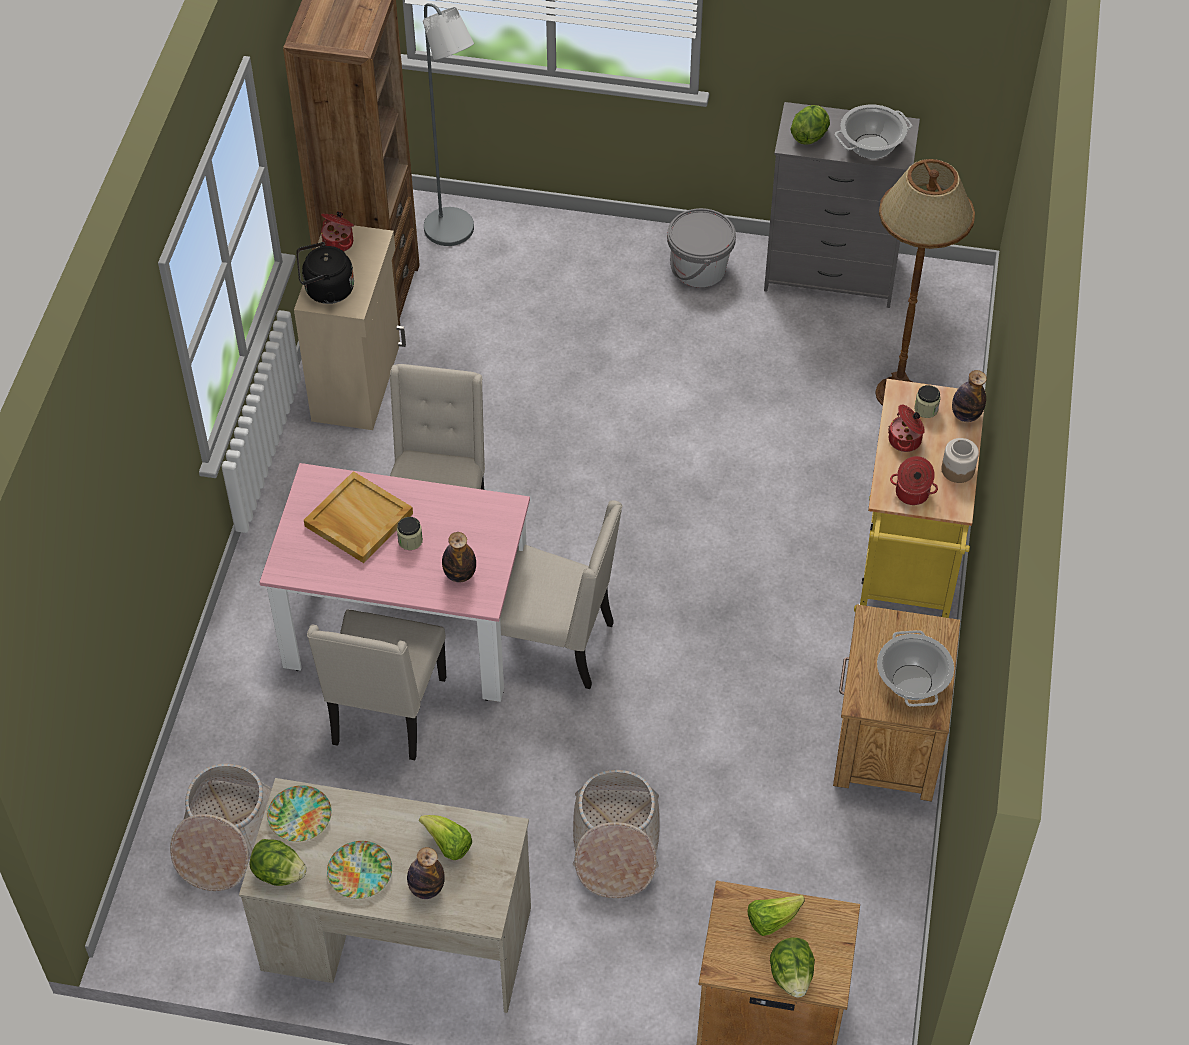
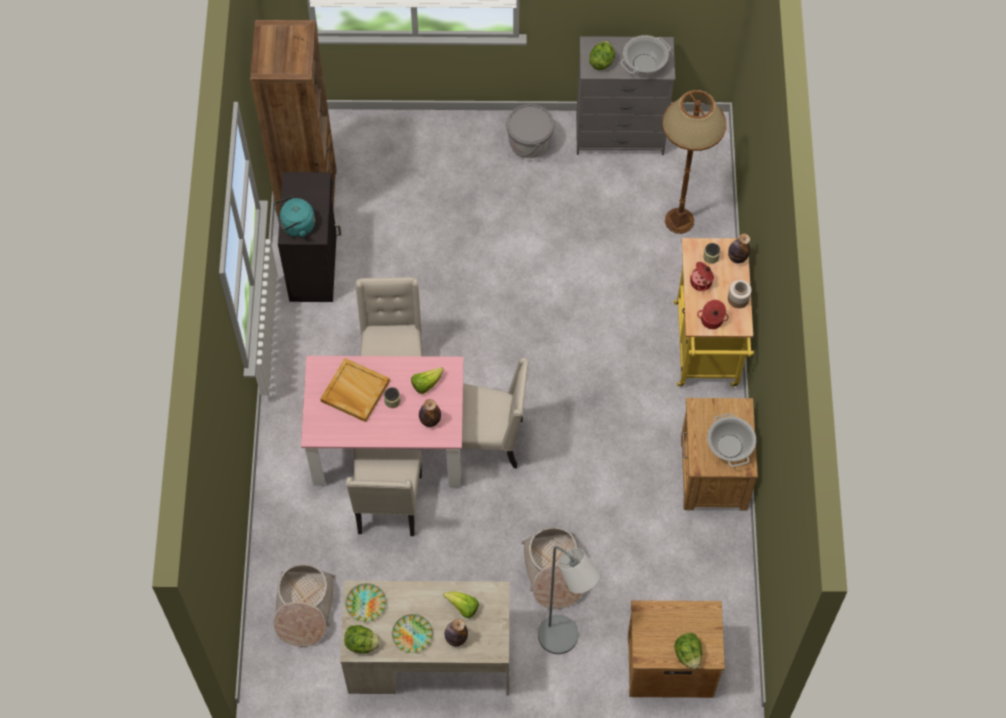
camera: 10 degrees left, 10 degrees up
beige cabinet [294,222,406,430] -> black cabinet [278,172,341,302]
black kettle [296,242,354,304] -> turquoise kettle [274,197,315,237]
cooking pot [321,211,354,252] -> none
grey floor lamp [423,3,474,246] -> grey floor lamp moved to [538,546,600,654]
lettuce [748,895,805,936] -> lettuce moved to [411,367,444,394]

